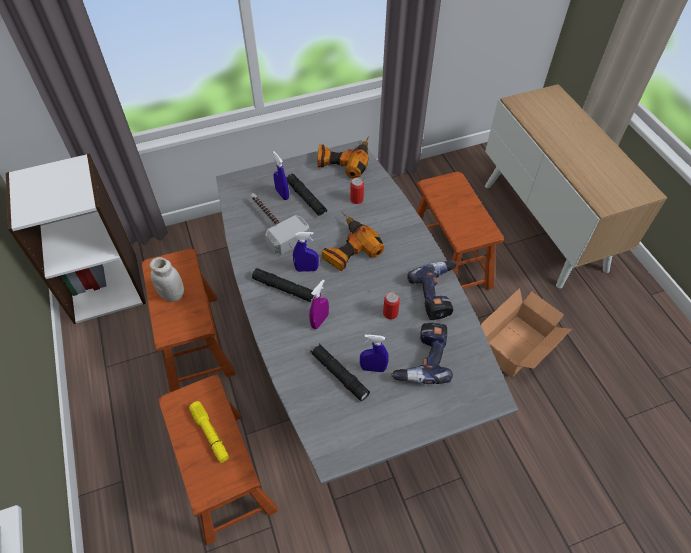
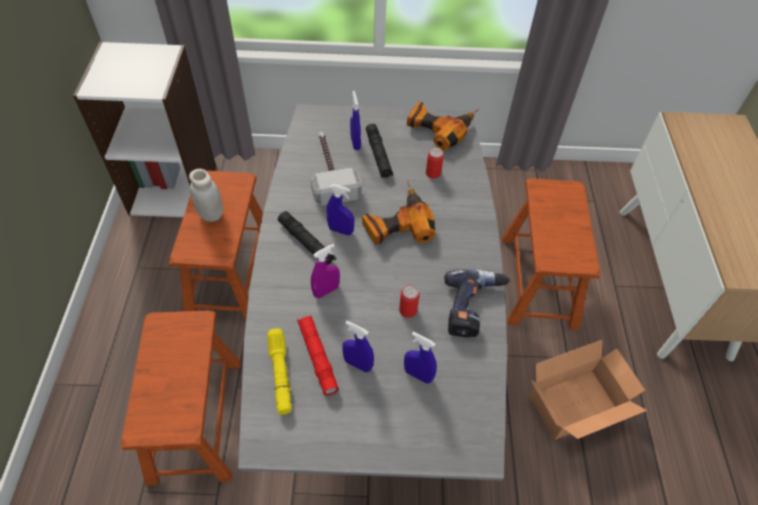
camera: 20 degrees right, 0 degrees up
yellow flashlight [189,401,229,463] -> yellow flashlight moved to [267,328,292,415]
black flashlight [310,344,370,401] -> red flashlight [297,315,339,396]
power drill [391,323,453,384] -> blue spray bottle [404,332,437,384]

